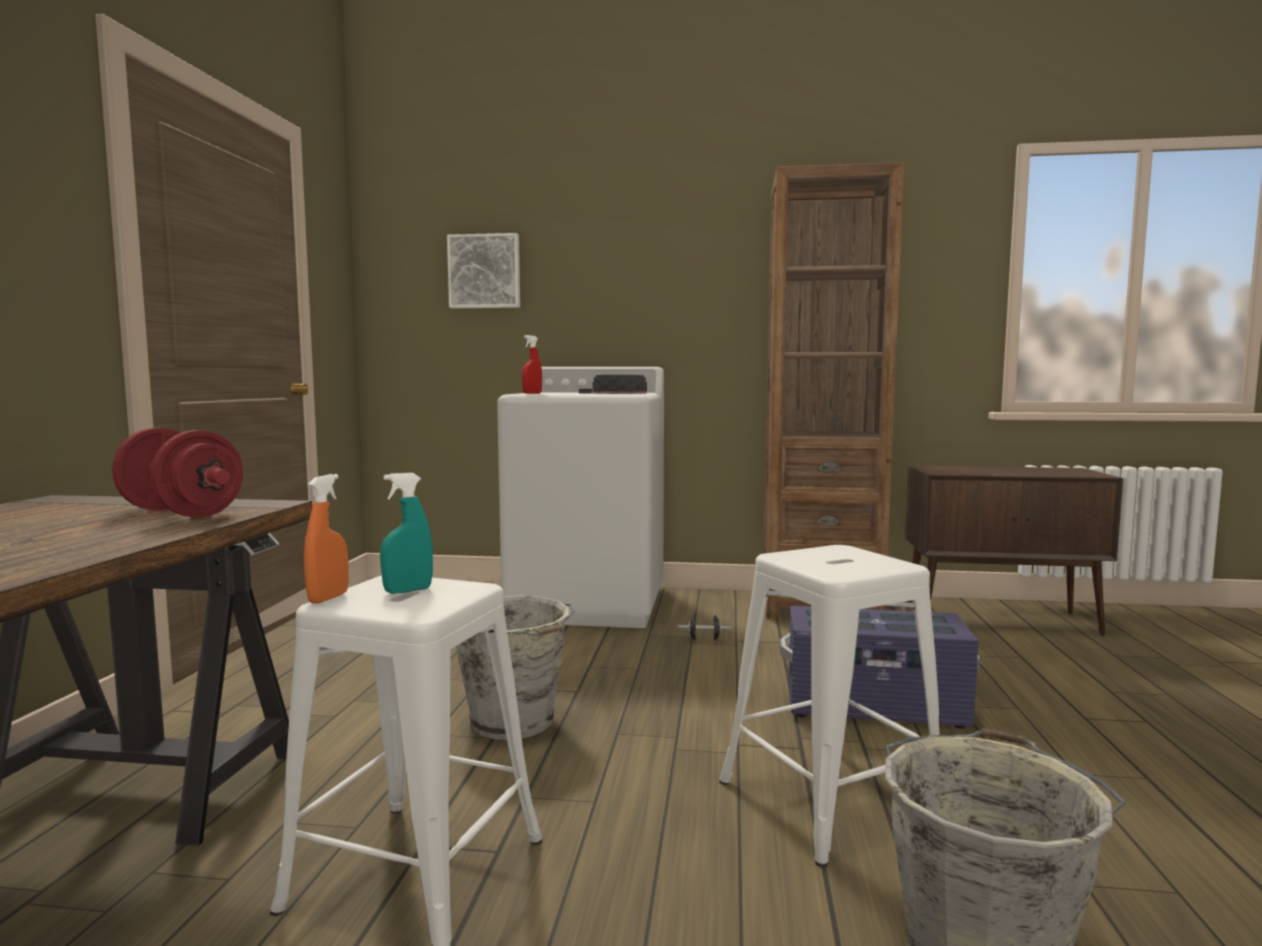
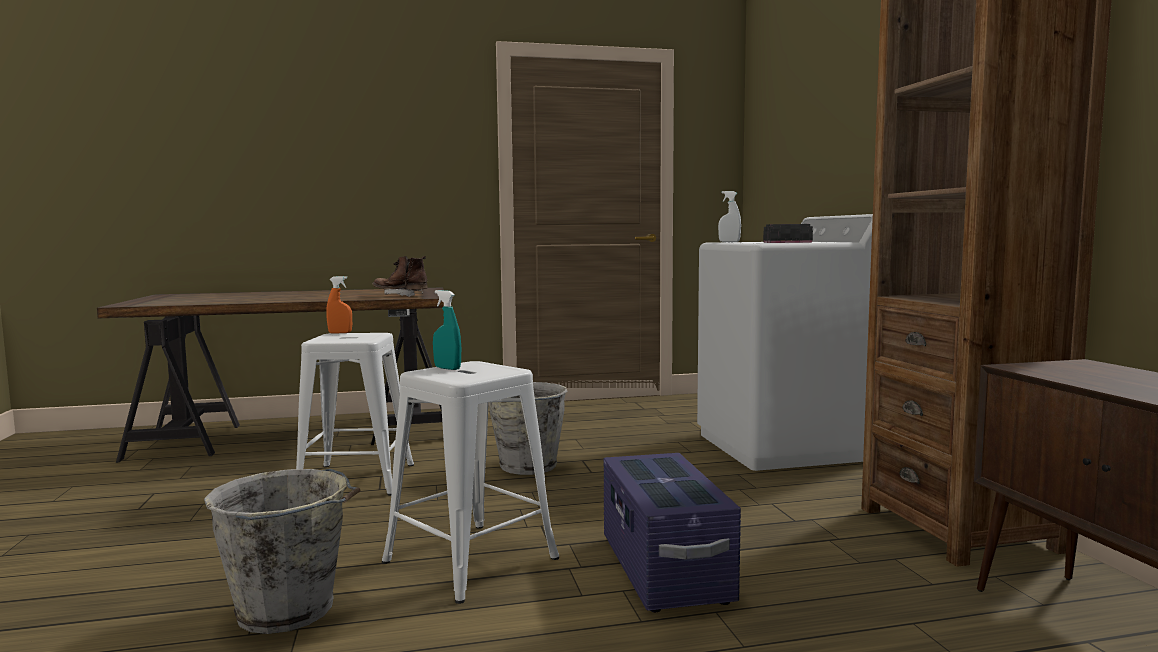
camera: 70 degrees right, 0 degrees up
red dumbbell [112,428,243,518] -> brown boot [372,256,428,297]
turquoise spray bottle [380,473,433,594] -> turquoise spray bottle moved to [433,290,461,370]
picture [447,233,520,308] -> none
red spray bottle [522,335,542,394] -> white spray bottle [718,191,741,242]
black dumbbell [678,615,732,640] -> none

